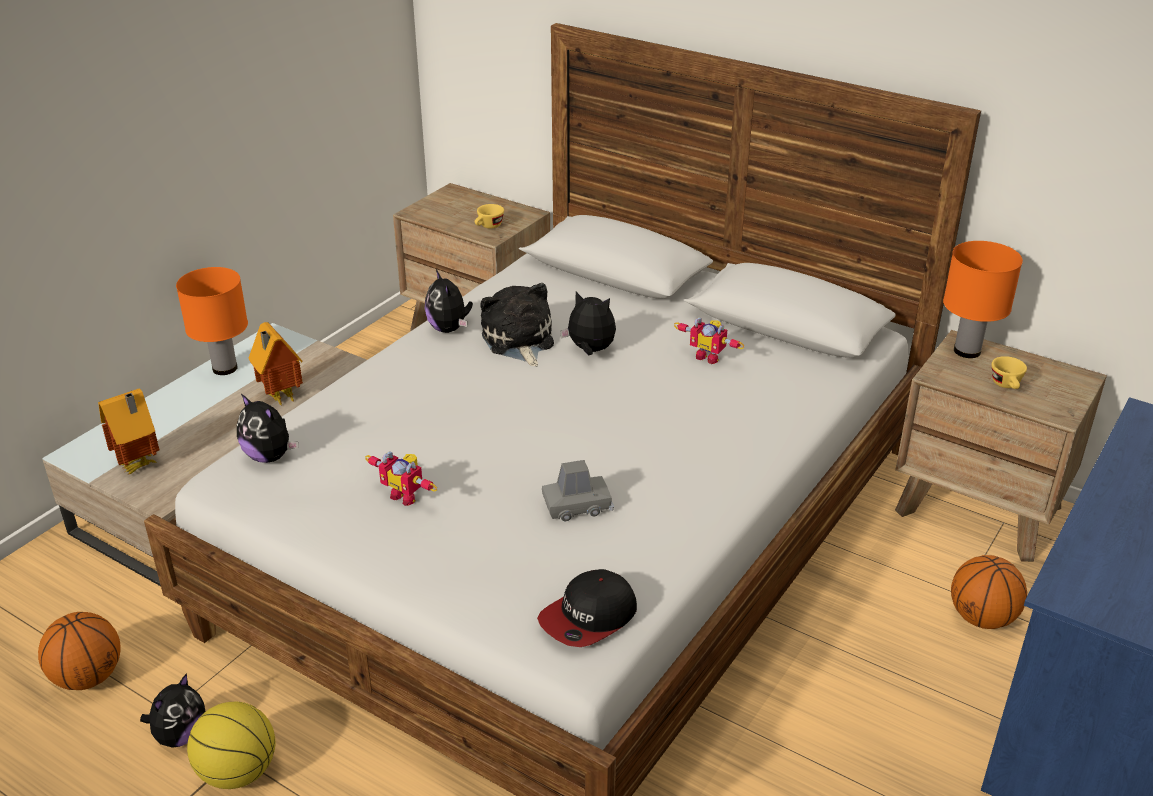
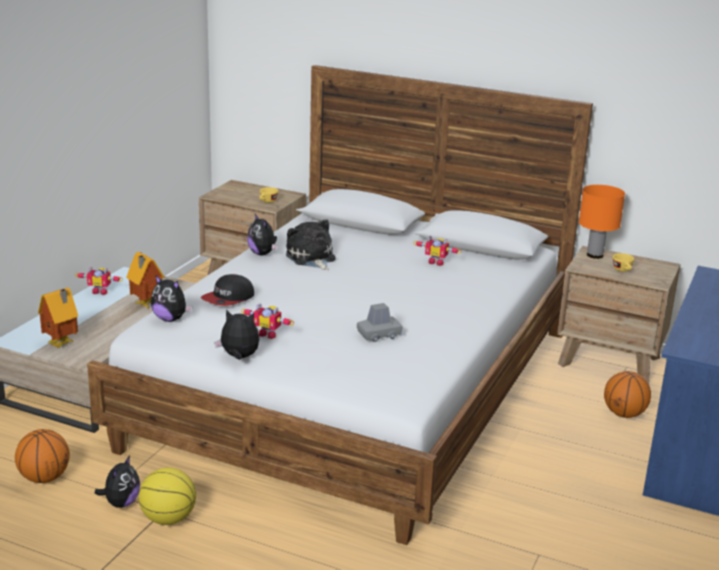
camera: 10 degrees left, 10 degrees down
orange table lamp [176,267,248,375] -> toy robot [75,267,123,295]
cap [537,569,637,647] -> cap moved to [201,274,254,306]
plush toy [560,292,616,355] -> plush toy moved to [214,309,259,360]

